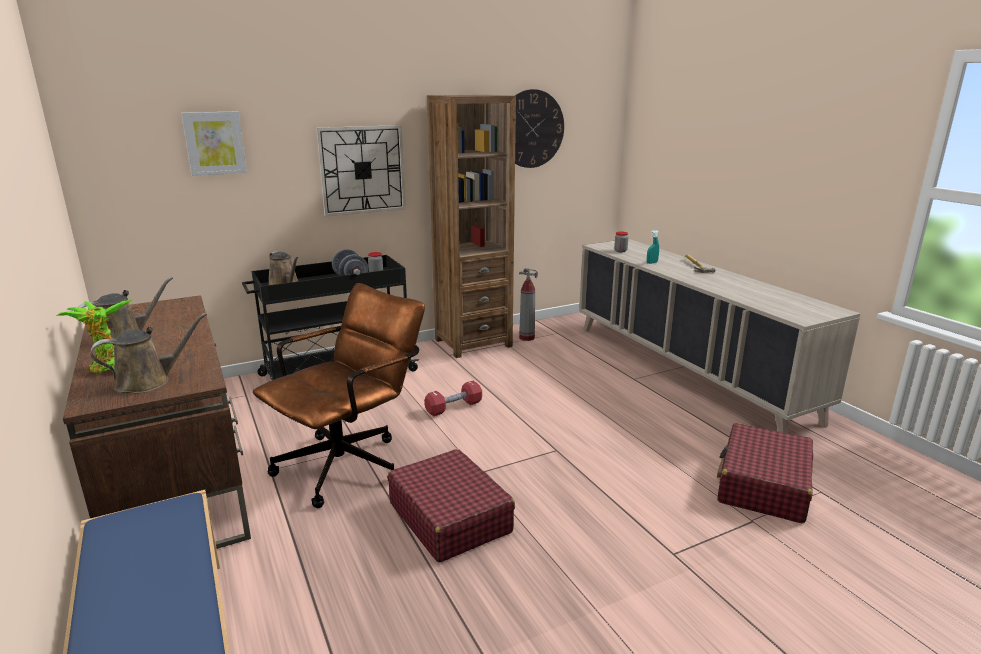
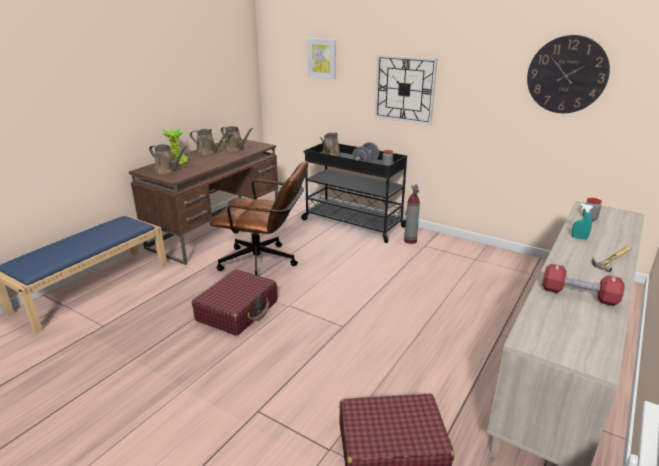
camera: 60 degrees right, 5 degrees up
red dumbbell [424,381,482,416] -> red dumbbell moved to [542,264,625,306]
brown bookcase [427,95,516,358] -> none
fire extinguisher [519,268,538,341] -> fire extinguisher moved to [404,184,420,244]
none -> brown watering can [221,126,253,152]

